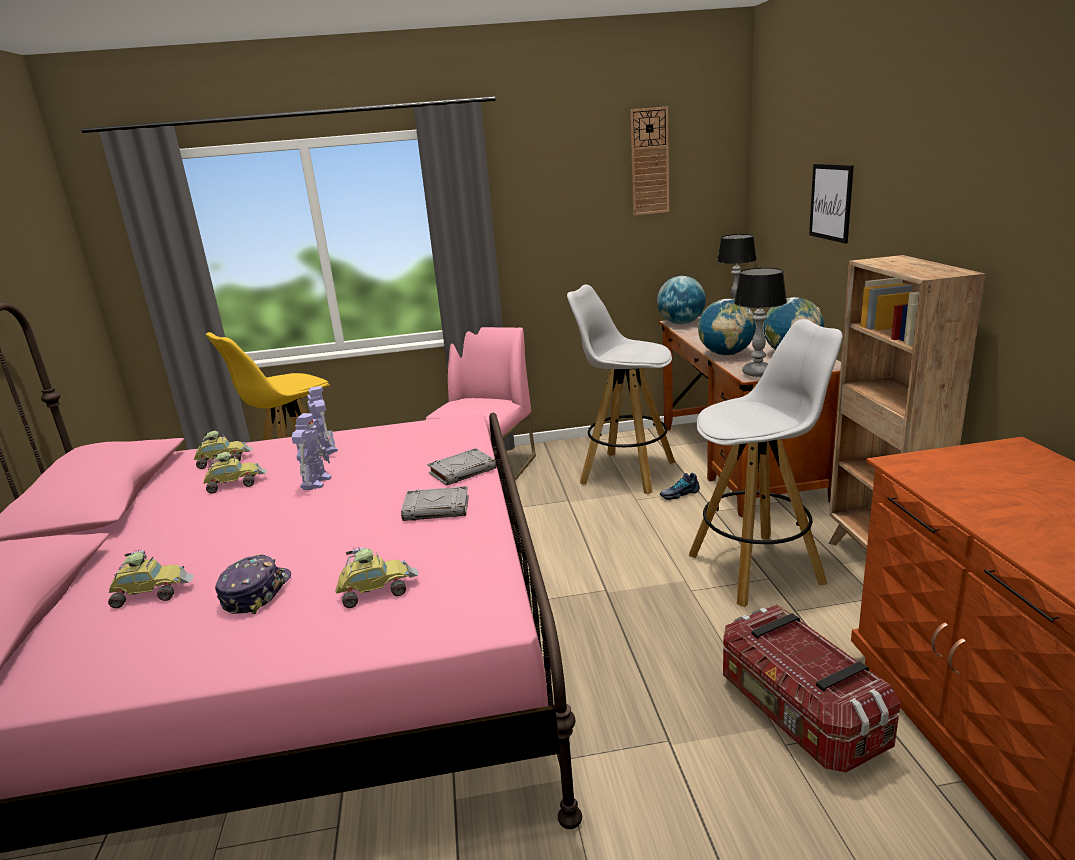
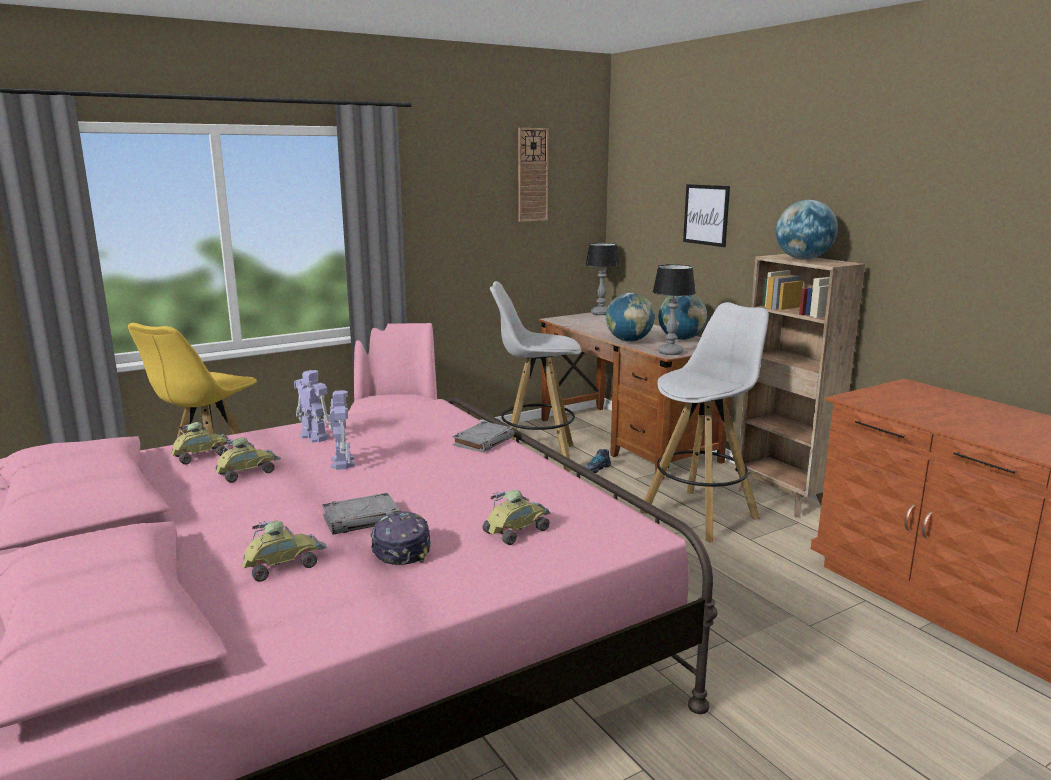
camera: 25 degrees left, 5 degrees down
grey book [401,486,469,521] -> grey book moved to [322,493,400,535]
globe [657,276,706,324] -> globe moved to [776,200,838,260]
storage box [723,604,900,773] -> none

